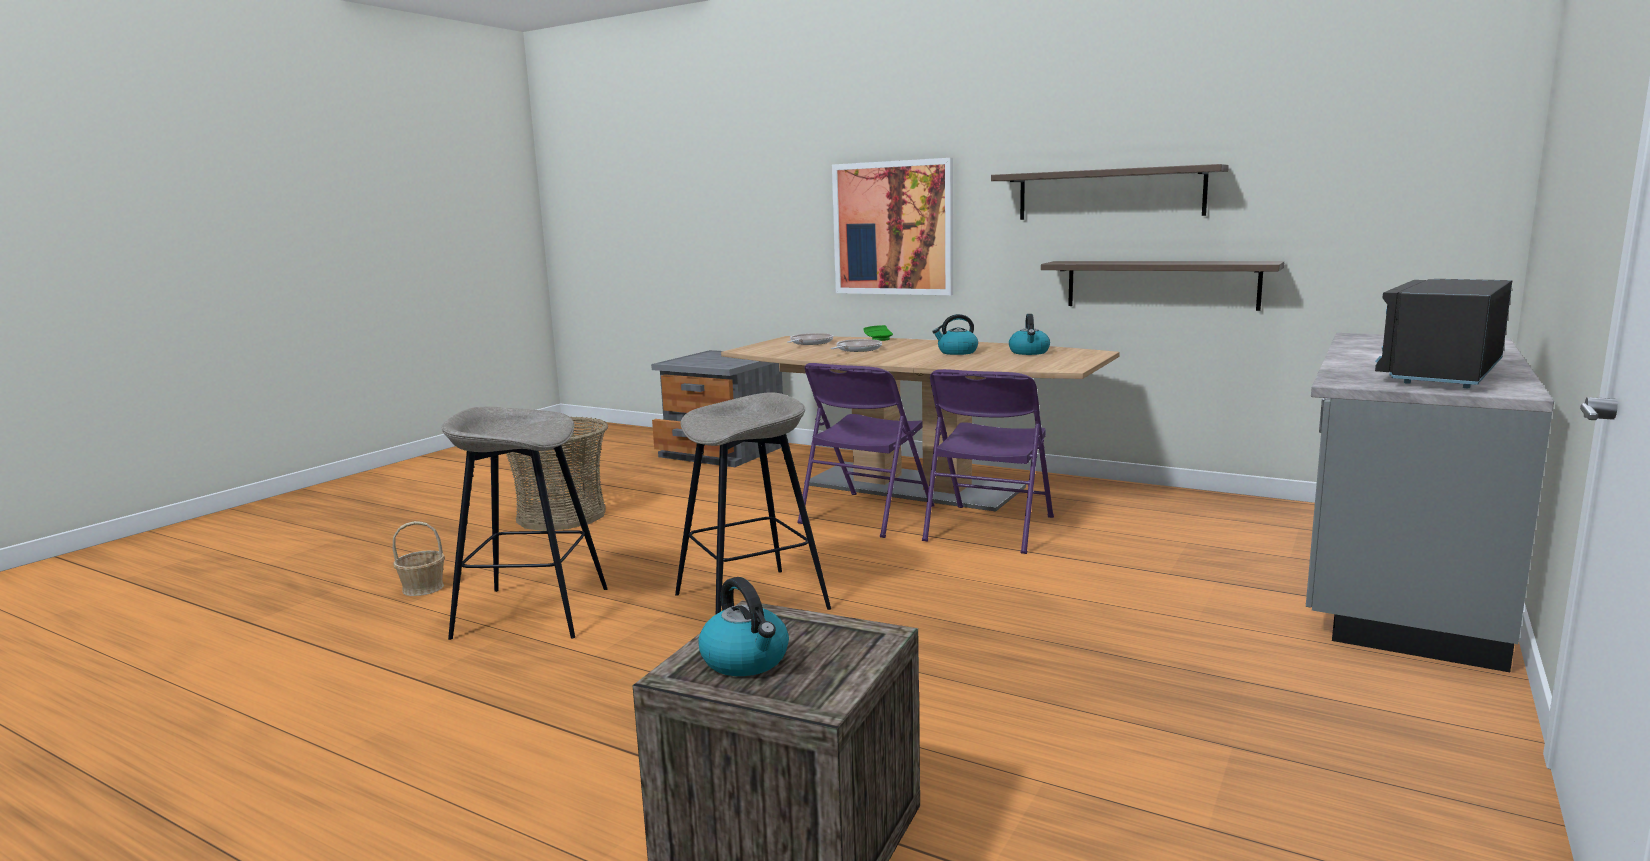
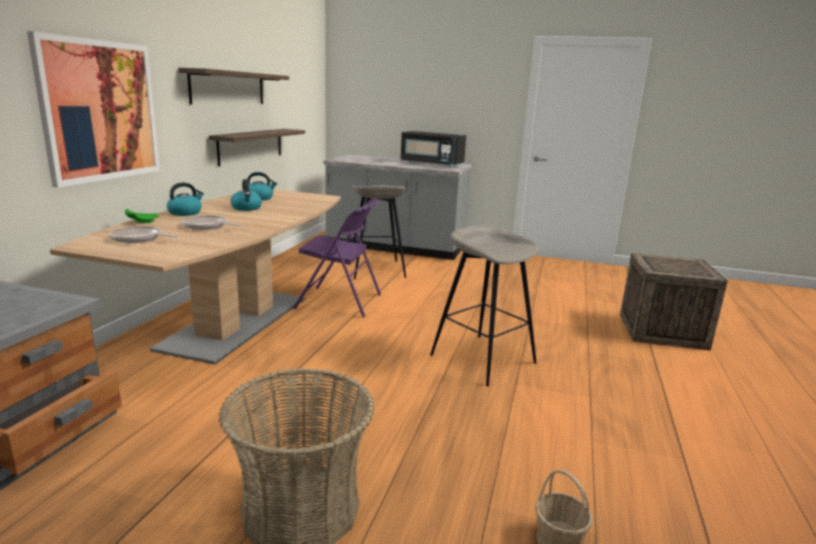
camera: 105 degrees left, 5 degrees up
grey stool [441,407,608,640] -> grey stool moved to [352,185,406,279]
kettle [698,577,789,676] -> kettle moved to [167,182,204,216]
purple chair [797,363,935,538] -> none

